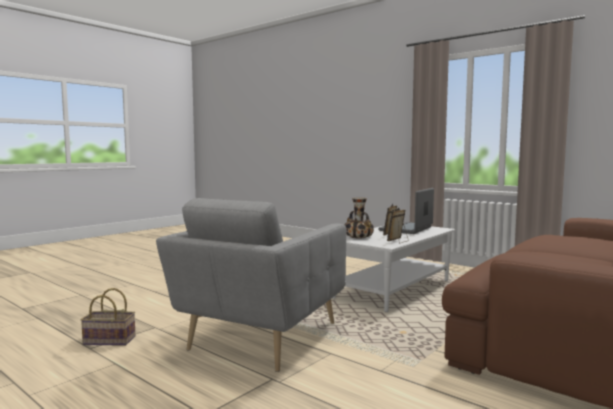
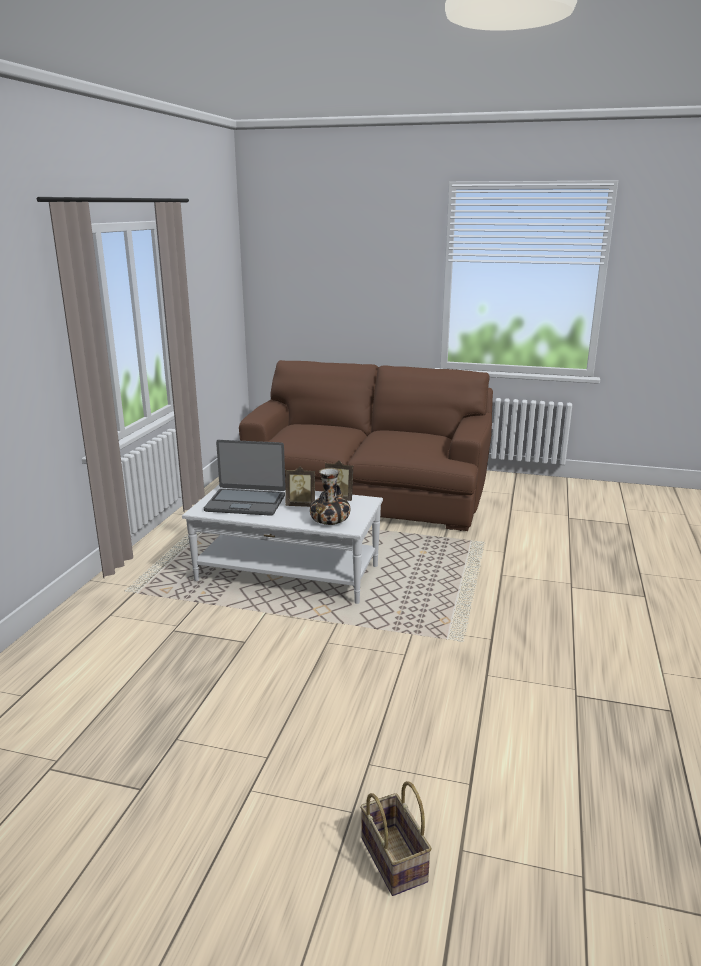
camera: 115 degrees left, 15 degrees up
basket [80,288,136,346] -> basket moved to [360,781,432,896]
grey armchair [156,198,346,372] -> none

